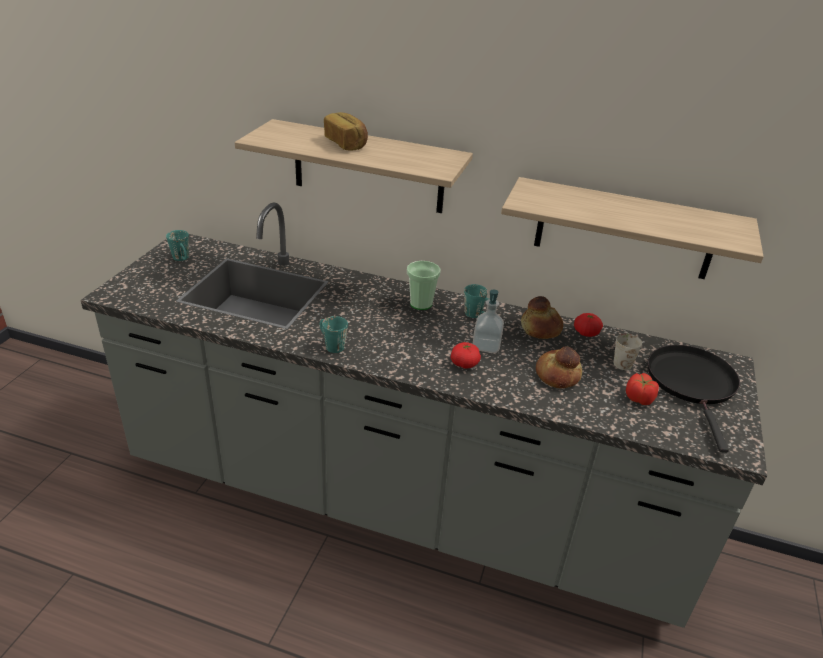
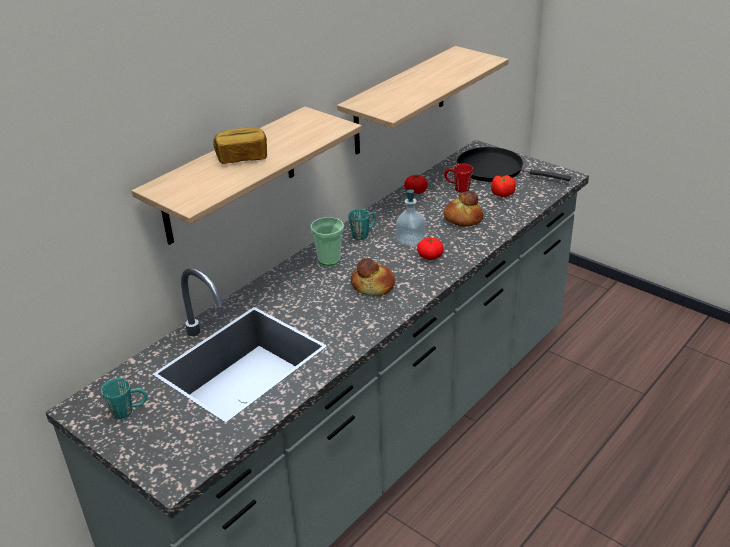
camera: 65 degrees left, 0 degrees up
turquoise mug [320,316,348,353] -> none
bread [521,296,563,339] -> bread moved to [351,258,395,296]
white mug [614,333,642,370] -> red mug [444,163,473,192]

